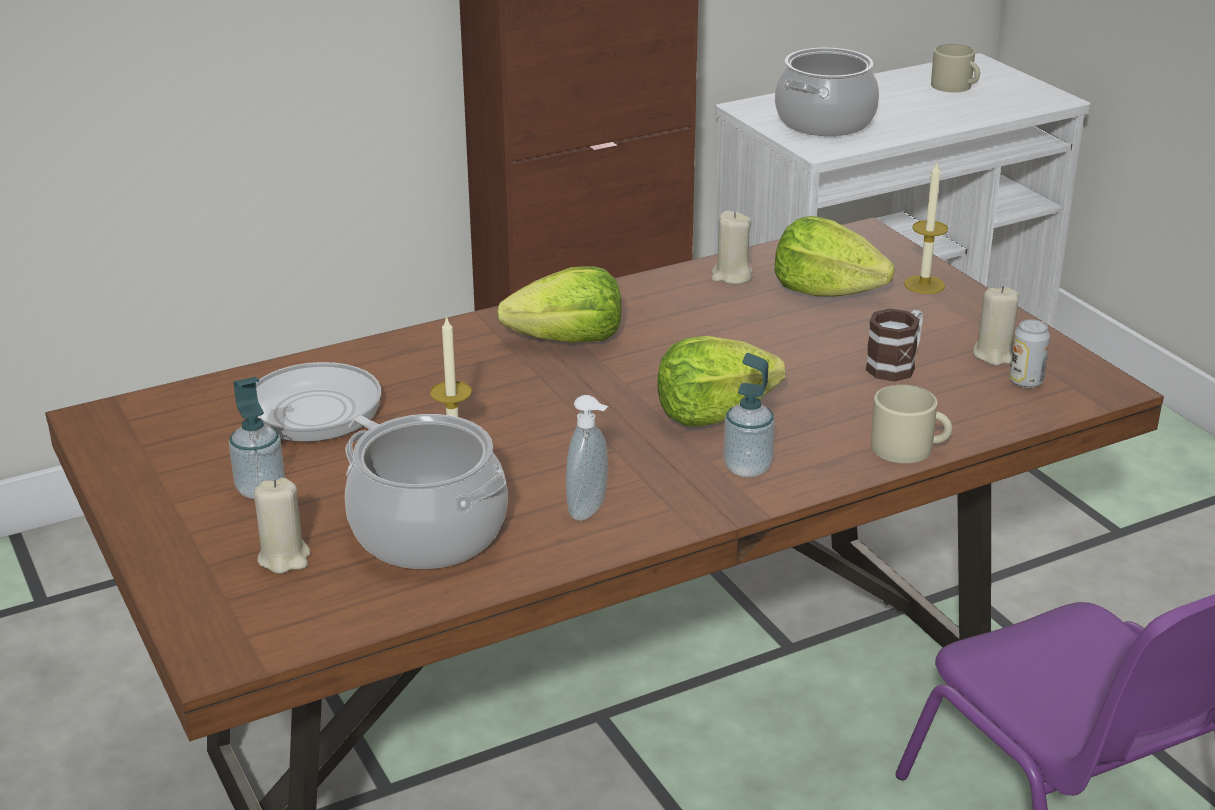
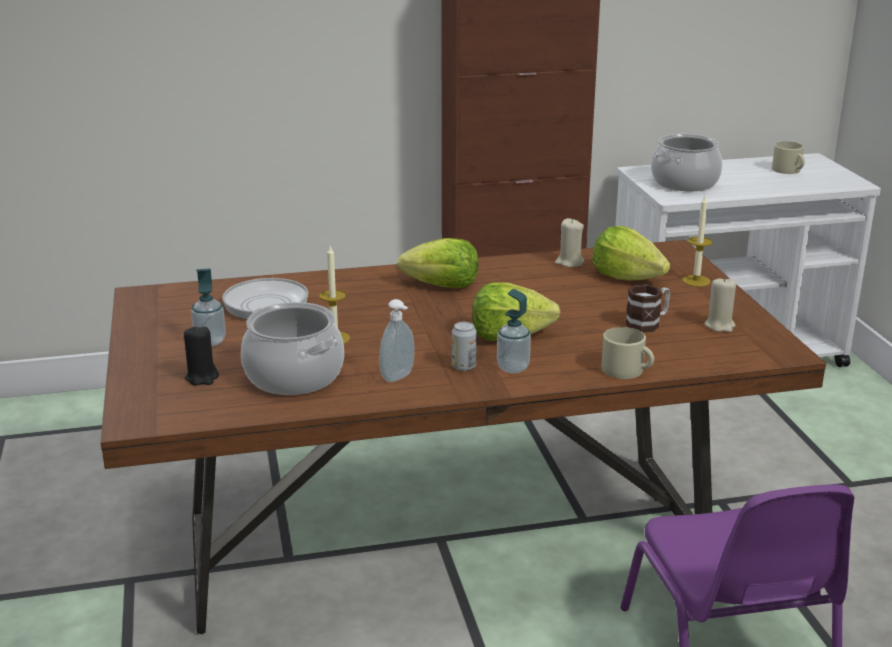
camera: 15 degrees right, 5 degrees down
beige candle [254,478,311,574] -> black candle [184,326,219,386]
can [1009,319,1050,388] -> can moved to [452,322,477,371]

